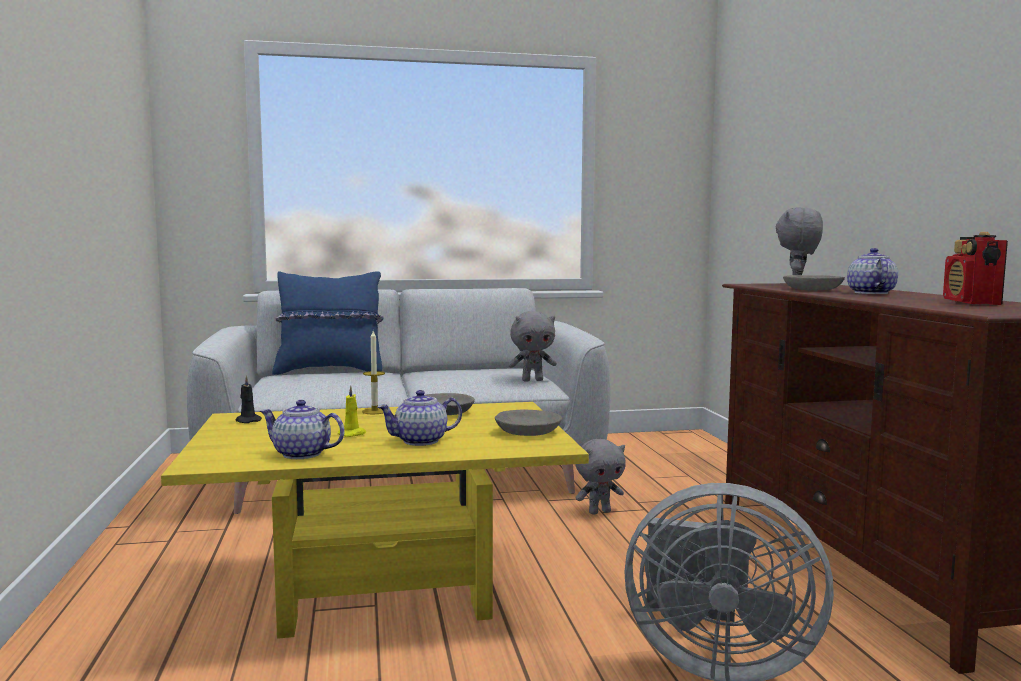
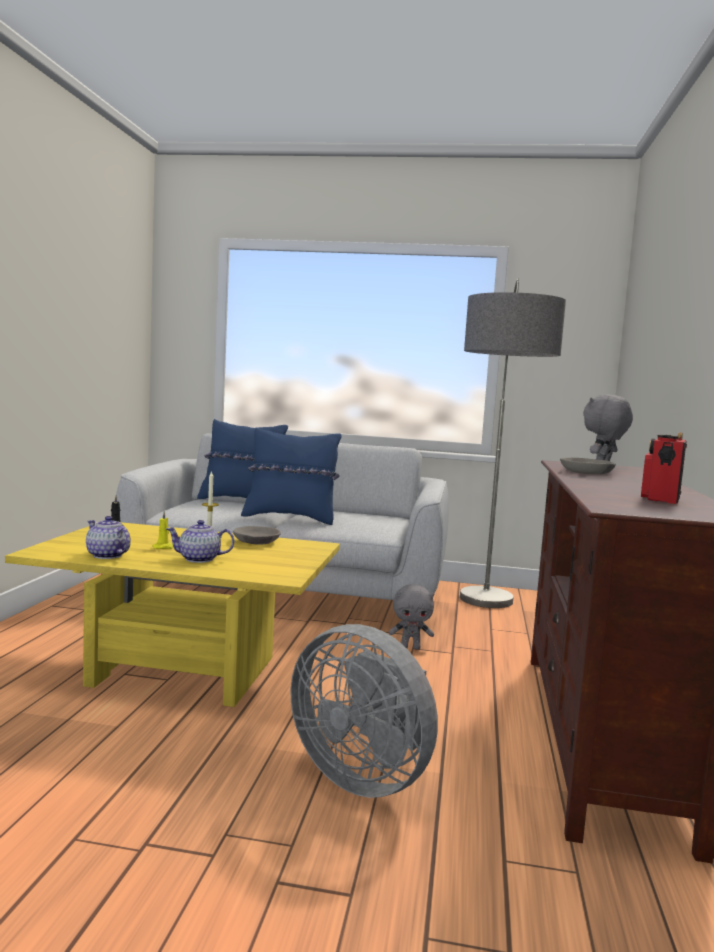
camera: 20 degrees right, 0 degrees up
grey bowl [495,410,562,436] -> none
grey plush toy [509,311,557,382] -> none
teapot [847,248,898,294] -> none
none -> blue pillow [241,427,342,525]
none -> floor lamp [460,278,566,608]

